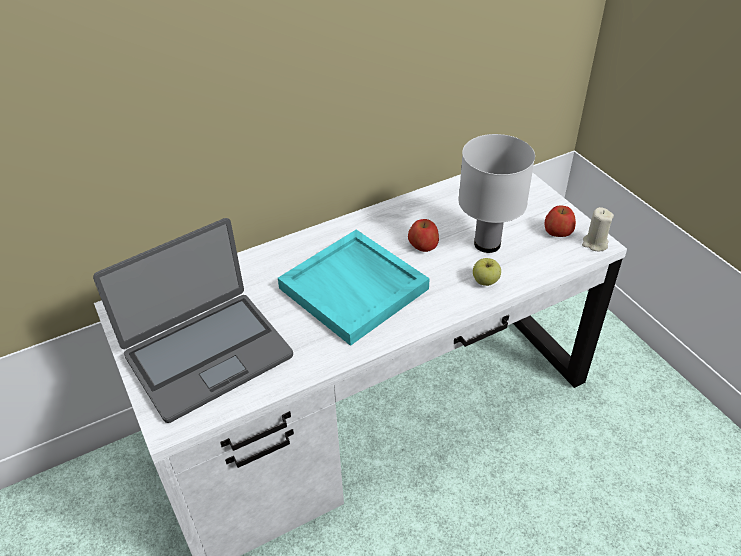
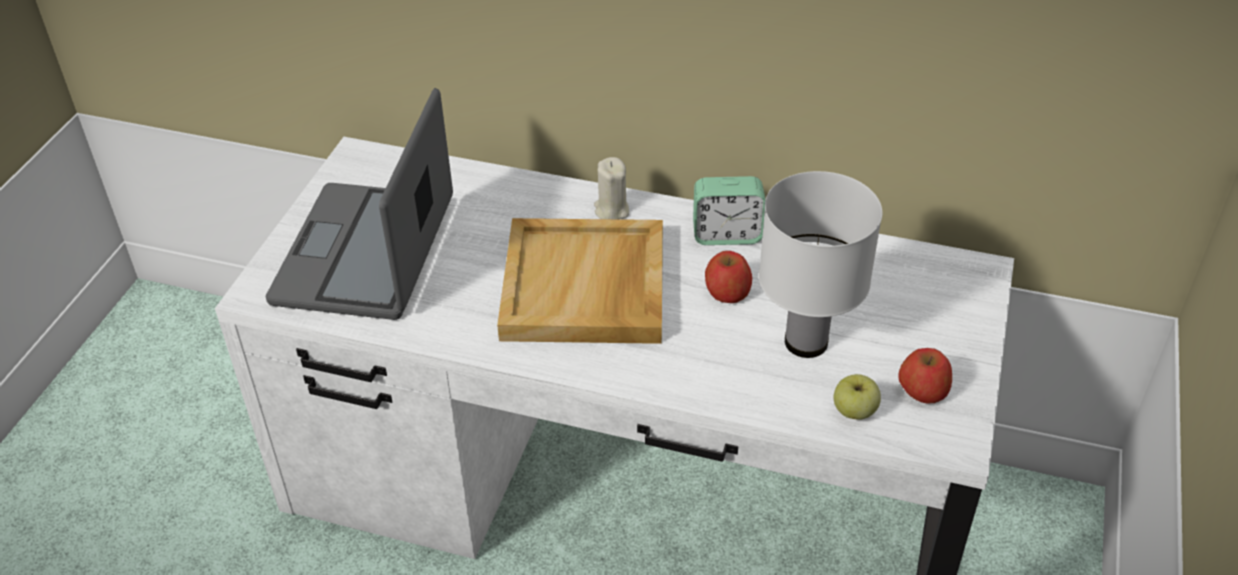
camera: 45 degrees right, 0 degrees up
laptop [93,218,293,423] -> laptop turned 90 degrees clockwise [266,88,453,320]
turquoise tray [278,230,430,346] -> beige tray [497,218,663,344]
apple [473,258,501,286] -> apple moved to [833,374,881,420]
beige candle [582,207,614,251] -> beige candle moved to [594,157,629,219]
none -> alarm clock [693,176,765,245]

